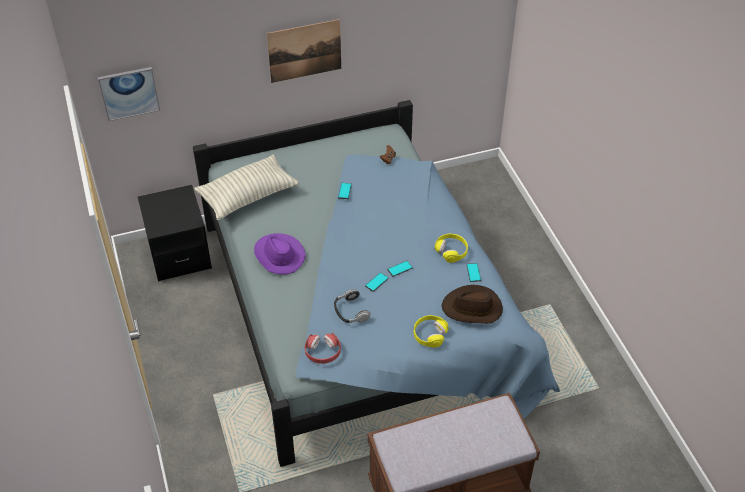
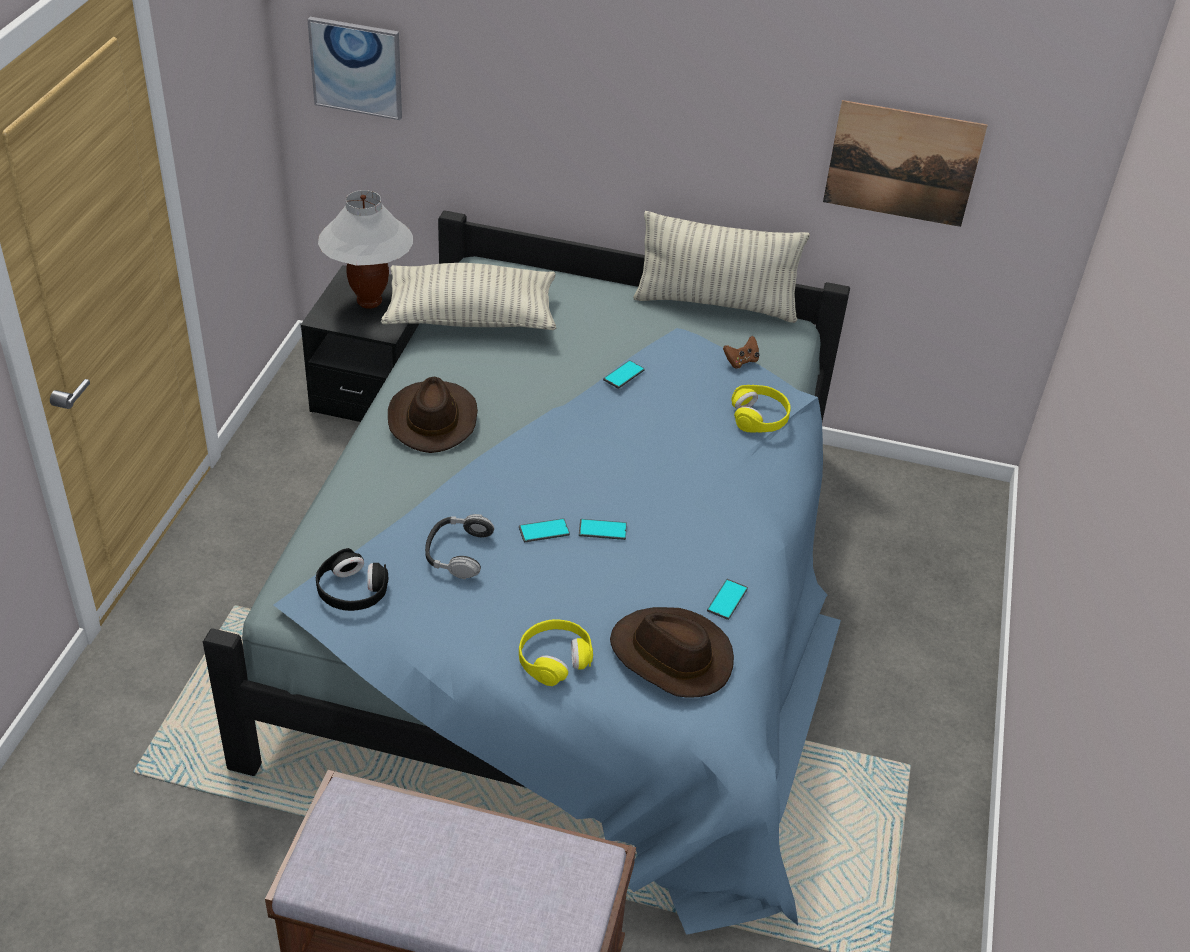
camera: 30 degrees right, 5 degrees down
purple hat [254,233,306,275] -> brown hat [388,377,478,453]
picture [267,19,341,83] -> picture moved to [823,100,988,227]
red headphones [305,333,341,364] -> black headphones [316,548,388,611]
yellow headphones [435,234,468,263] -> yellow headphones moved to [731,385,791,432]
none -> white table lamp [318,190,413,309]
none -> pillow [633,211,810,323]

